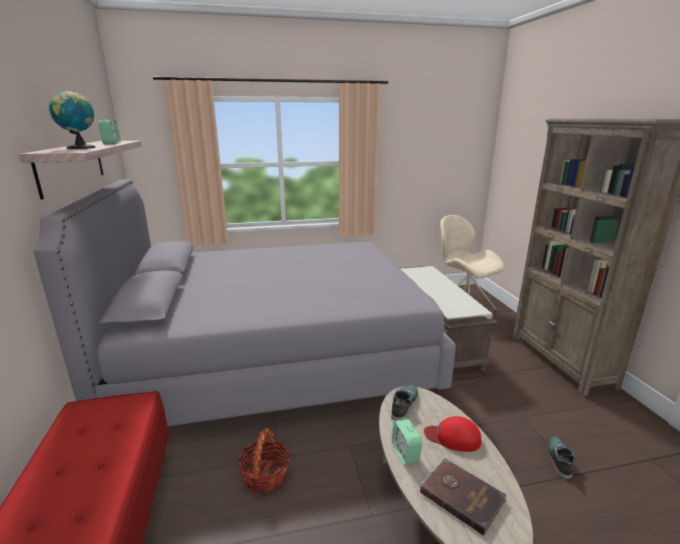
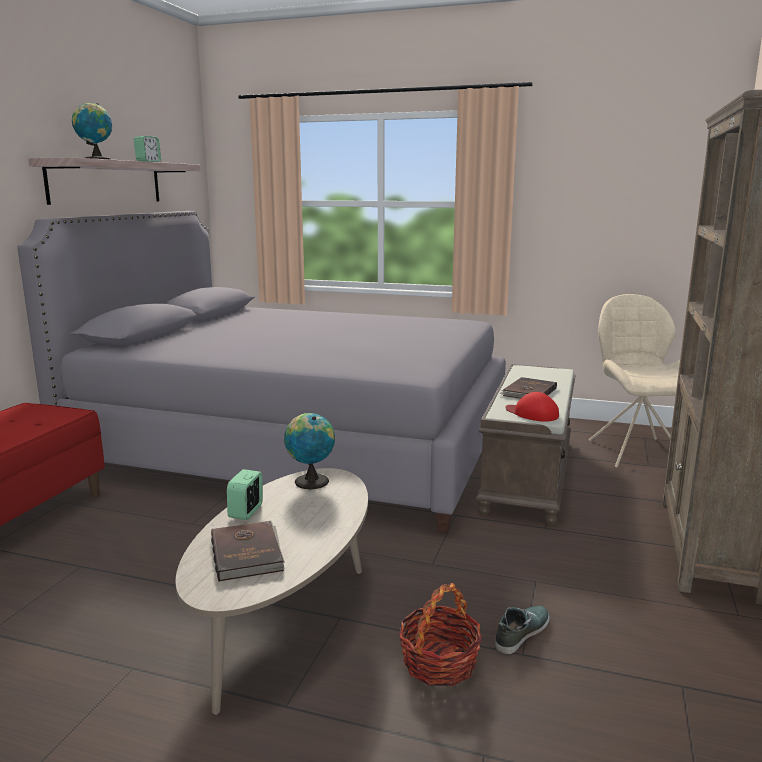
camera: 30 degrees right, 5 degrees down
basket [238,428,290,494] -> basket moved to [399,583,482,686]
shoe [391,384,418,421] -> globe [284,413,335,490]
red cap [424,416,481,452] -> red cap moved to [505,392,559,422]
none -> brown book [500,377,557,399]

